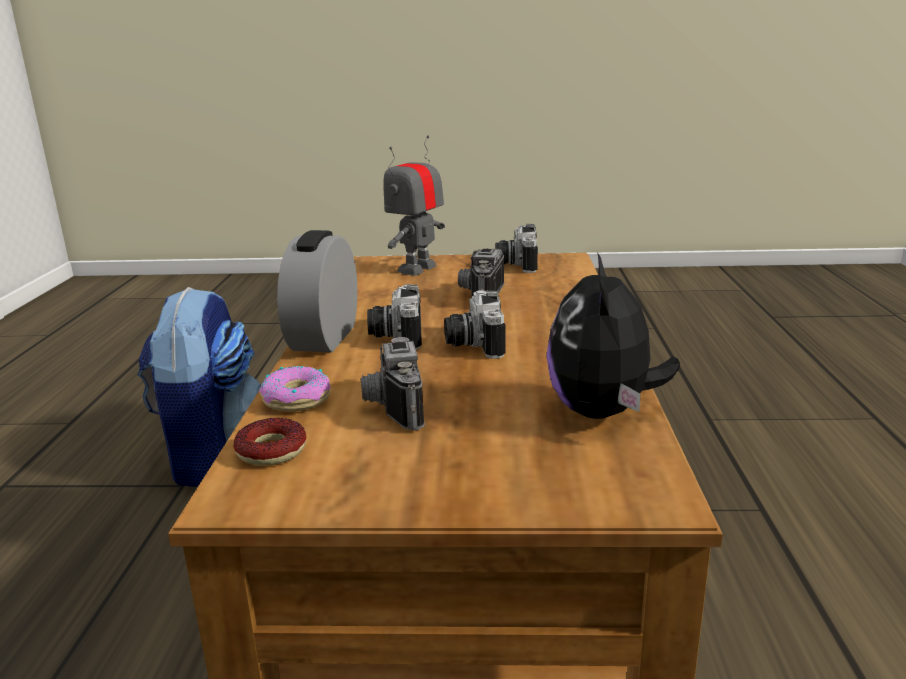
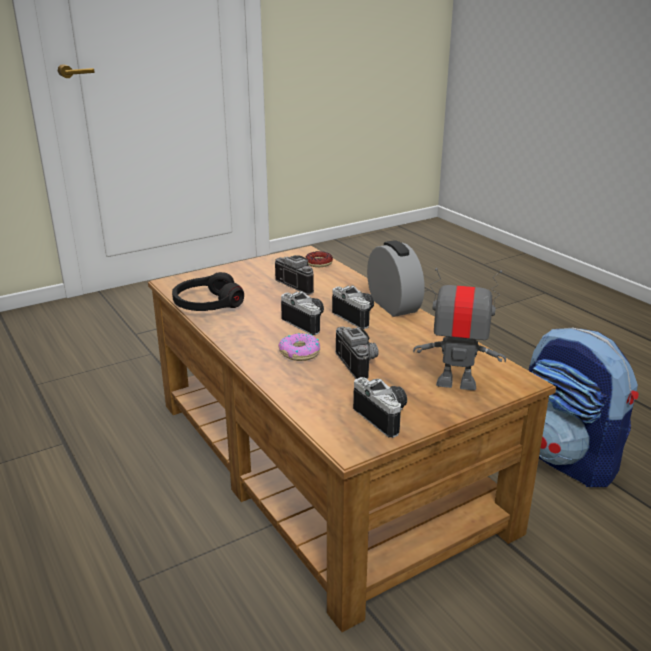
camera: 145 degrees right, 5 degrees up
donut [259,366,330,412] -> donut moved to [278,333,320,361]
toy robot [383,135,445,276] -> toy robot turned 75 degrees counterclockwise [413,268,506,390]
plush toy [546,252,680,419] -> black headphones [172,272,244,311]

